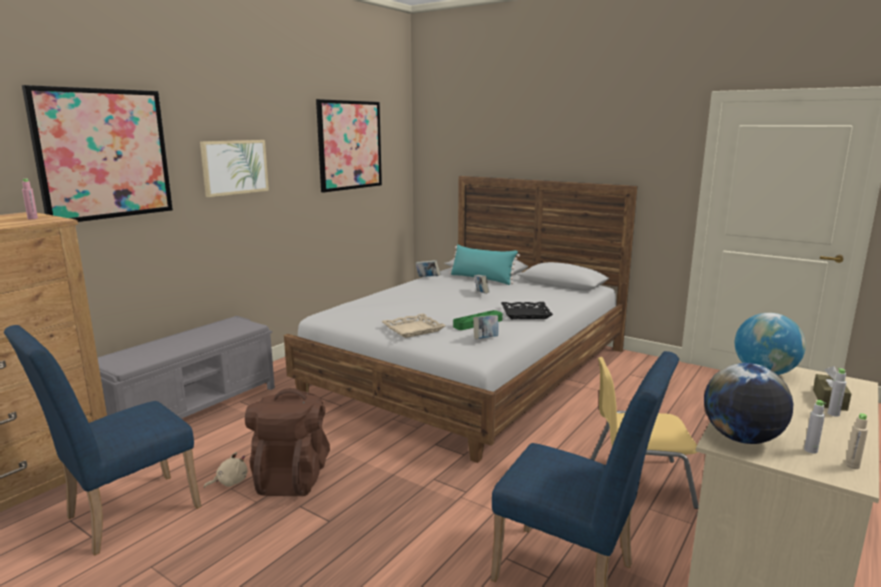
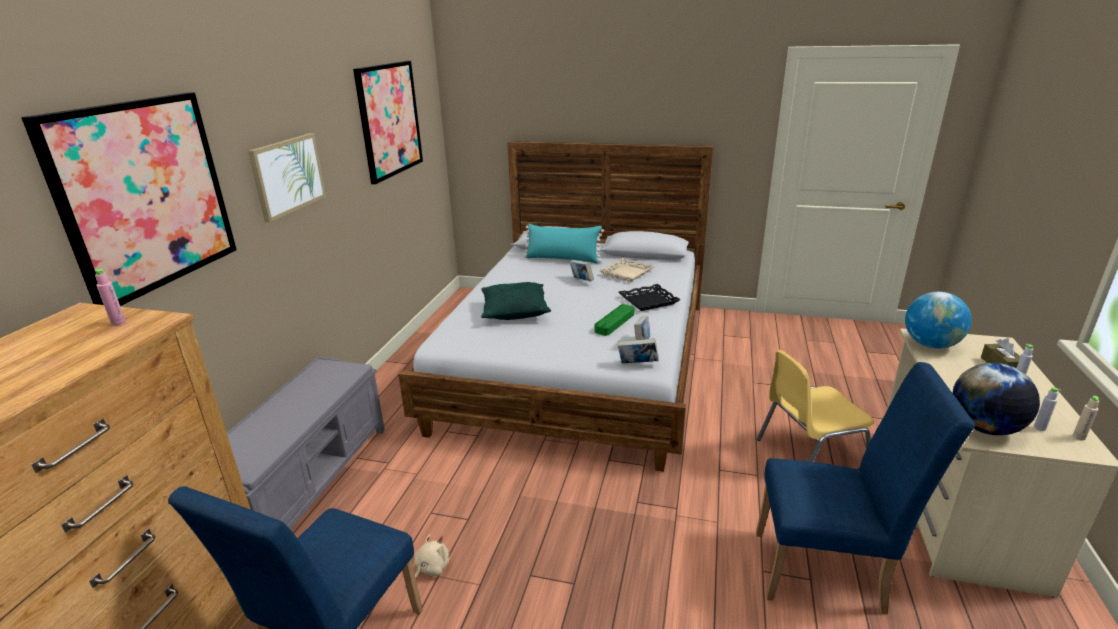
camera: 20 degrees left, 10 degrees up
brown backpack [245,388,330,496] -> none
beige tray [382,313,446,338] -> beige tray moved to [599,258,654,282]
book [415,260,440,277] -> book moved to [618,338,659,364]
none -> green pillow [481,282,551,320]

